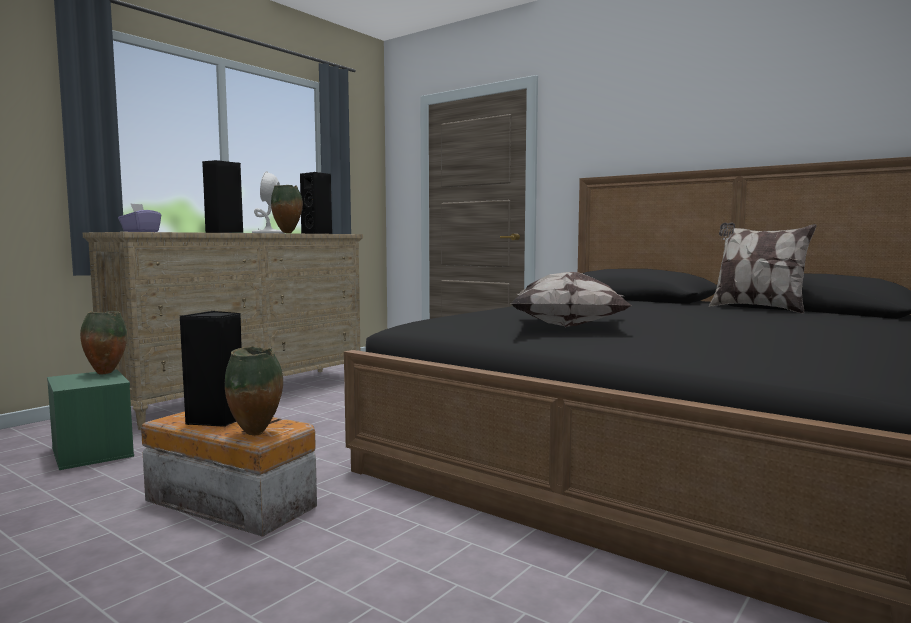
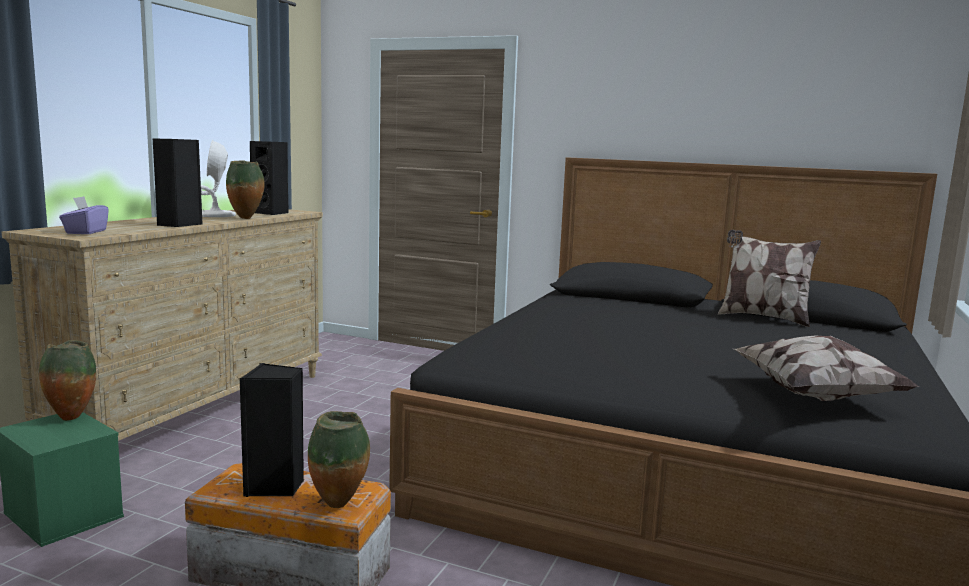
camera: 15 degrees left, 5 degrees up
pillow [510,272,632,327] -> pillow moved to [734,335,920,401]

